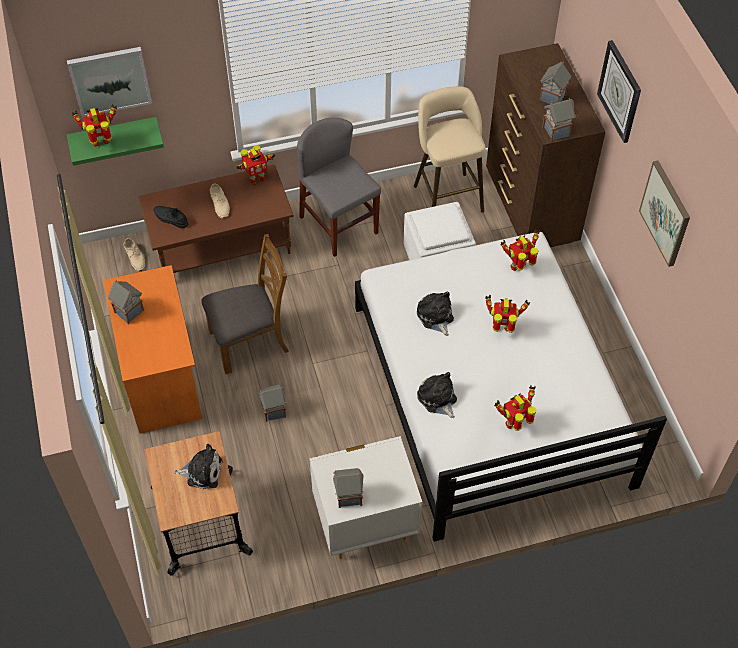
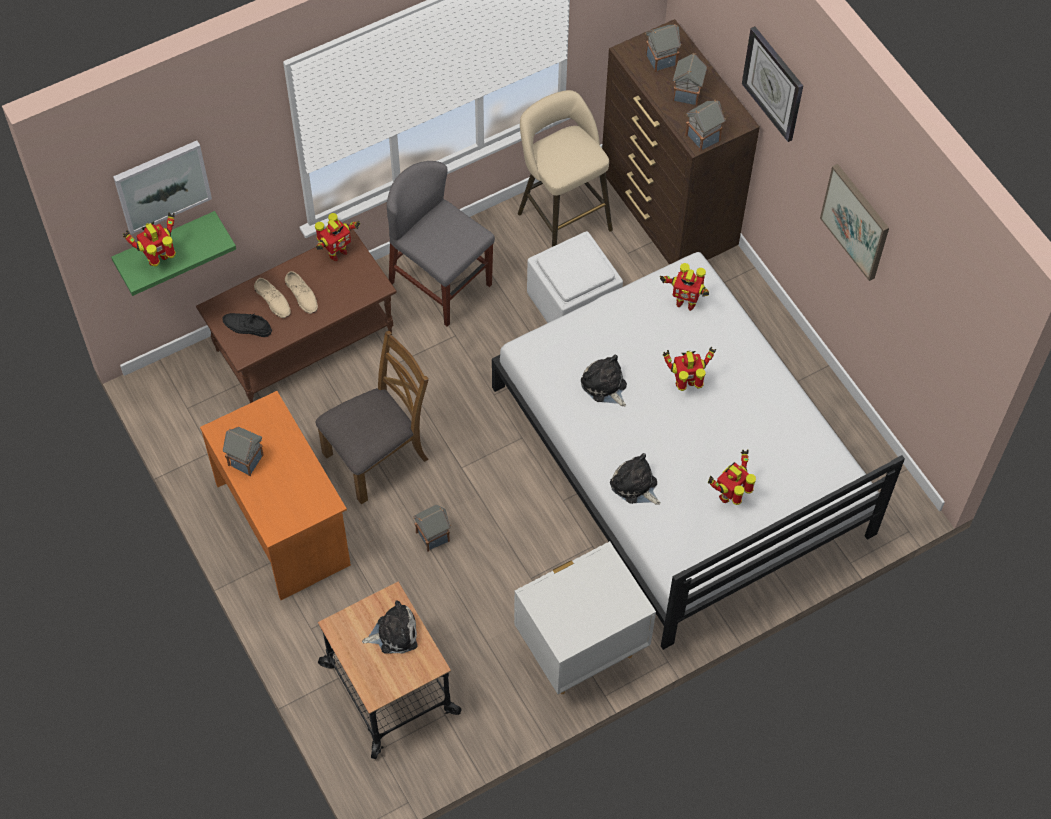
camera: 15 degrees left, 5 degrees up
beige shoe [124,238,145,271] -> beige shoe moved to [254,278,291,318]
toy house [333,468,364,508] -> toy house moved to [645,24,681,72]
toy robot [500,230,540,271] -> toy robot turned 120 degrees counterclockwise [660,263,709,311]

